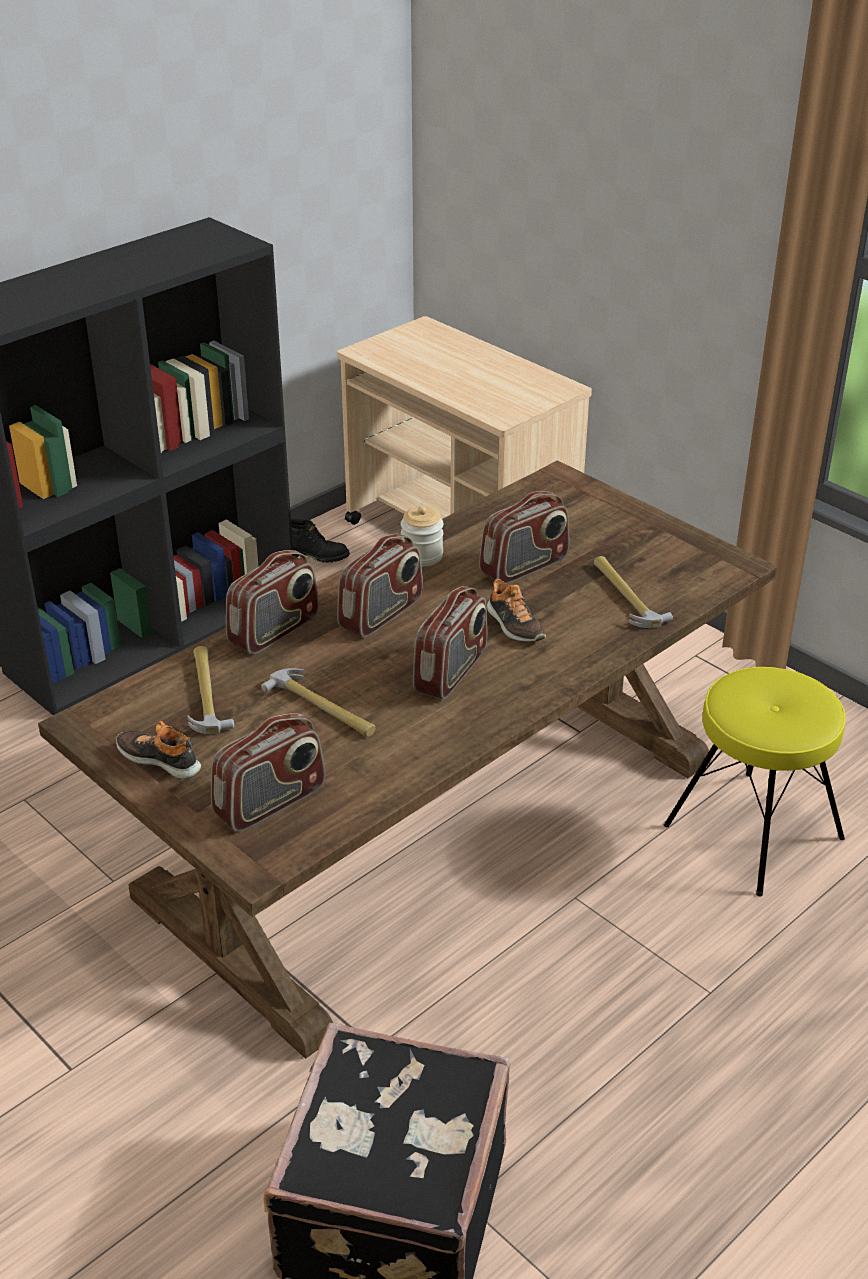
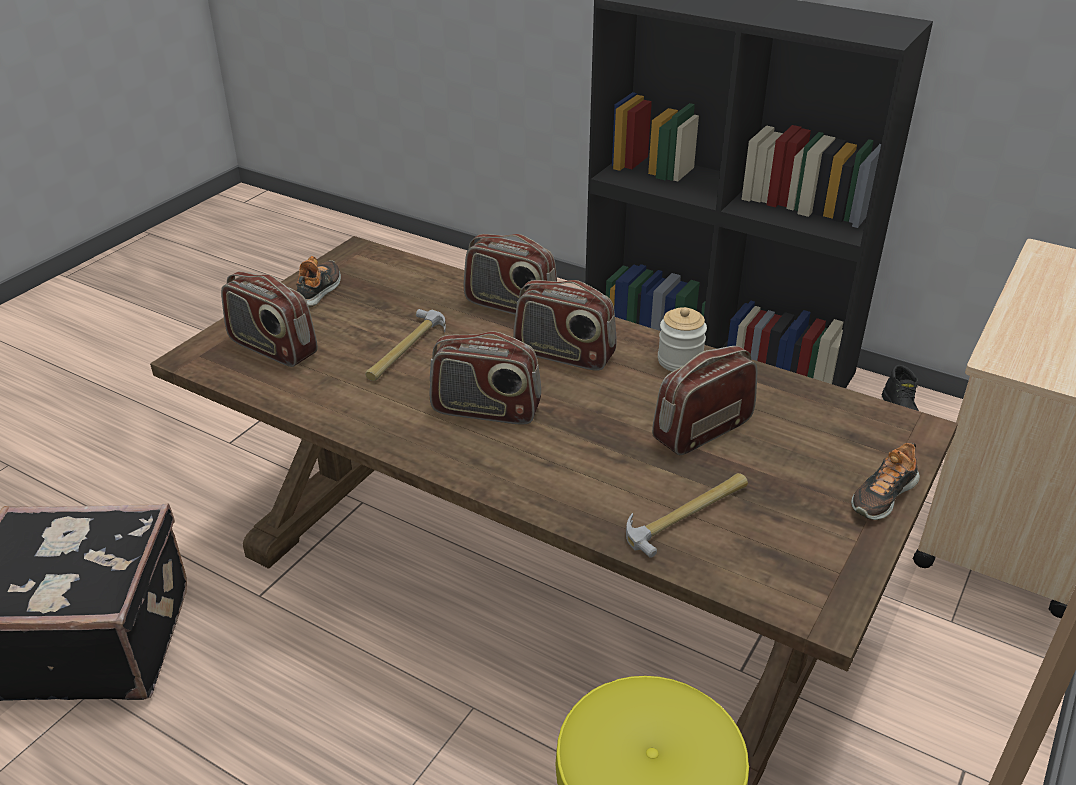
camera: 75 degrees right, 0 degrees up
hammer [188,646,234,734] -> none
radio [479,491,570,584] -> radio turned 105 degrees clockwise [652,346,757,455]
shoe [487,578,546,642] -> shoe moved to [851,443,920,520]

